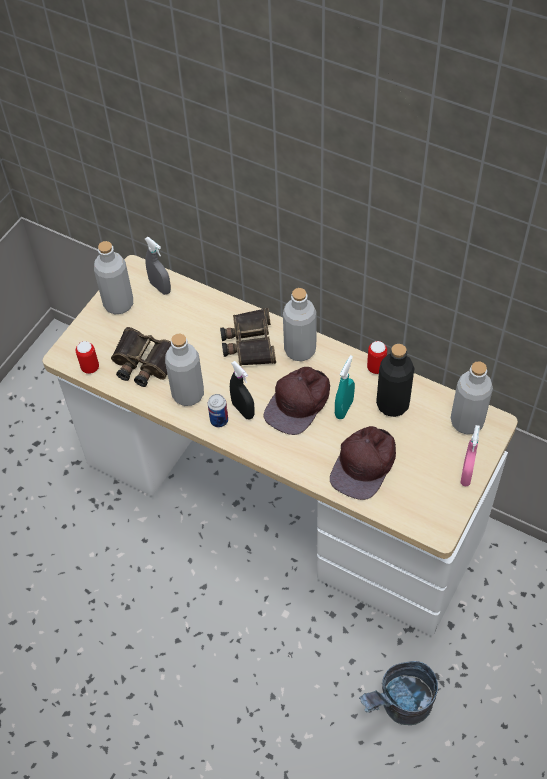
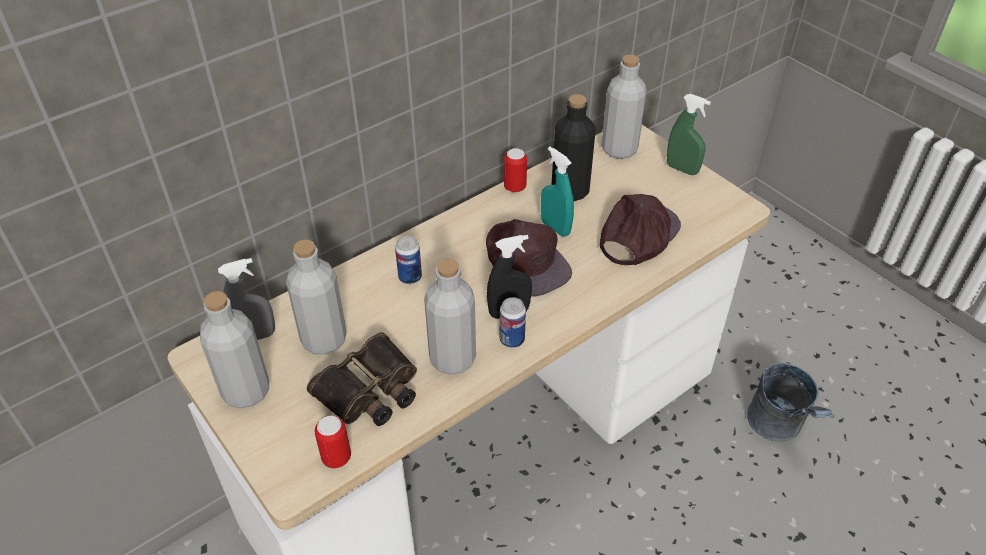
camera: 70 degrees left, 10 degrees down
binoculars [220,308,276,366] -> can [395,236,422,284]
grey bottle [283,288,316,361] -> grey bottle moved to [286,240,347,355]
brown cap [330,426,396,500] -> brown cap turned 105 degrees counterclockwise [600,194,681,265]
pink spray bottle [460,425,480,486] -> green spray bottle [667,94,711,175]

